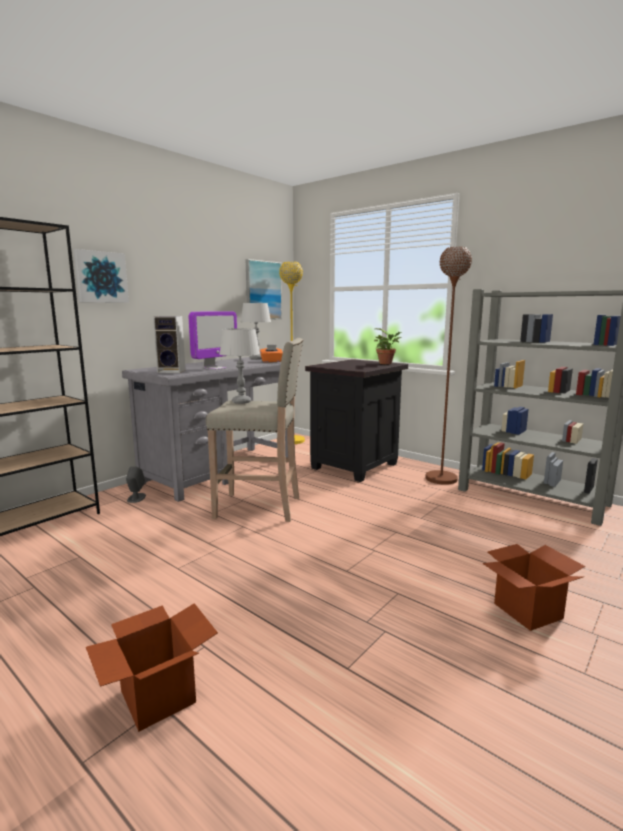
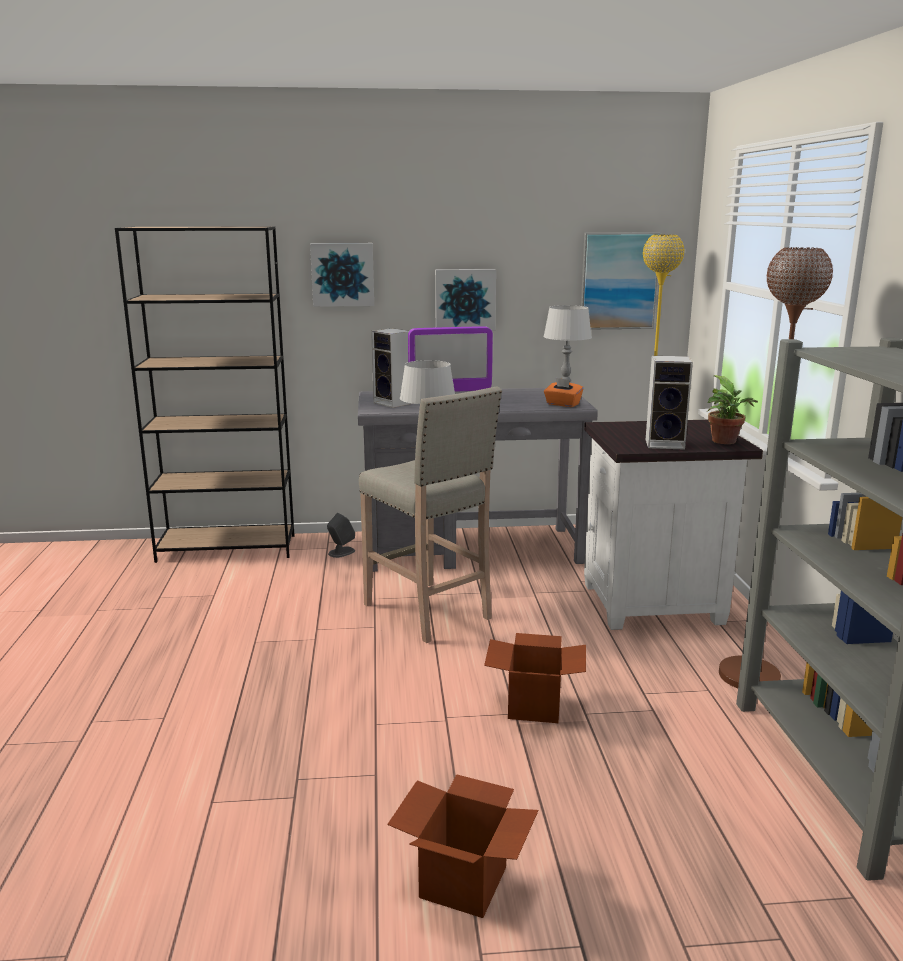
camera: 45 degrees right, 5 degrees up
cardboard box [86,603,218,732] -> cardboard box moved to [484,633,586,723]
black cabinet [305,359,408,482] -> white cabinet [584,420,763,630]
none -> picture [435,269,496,331]
none -> speaker [646,356,693,450]

